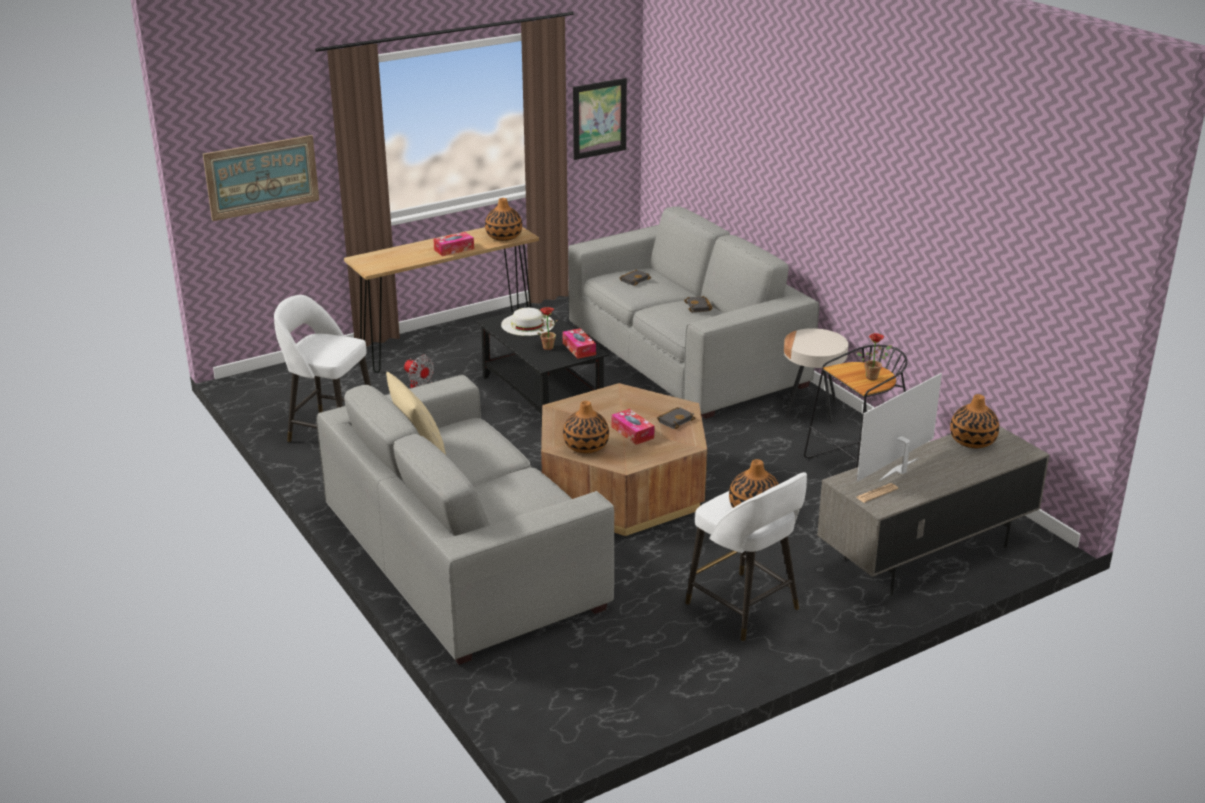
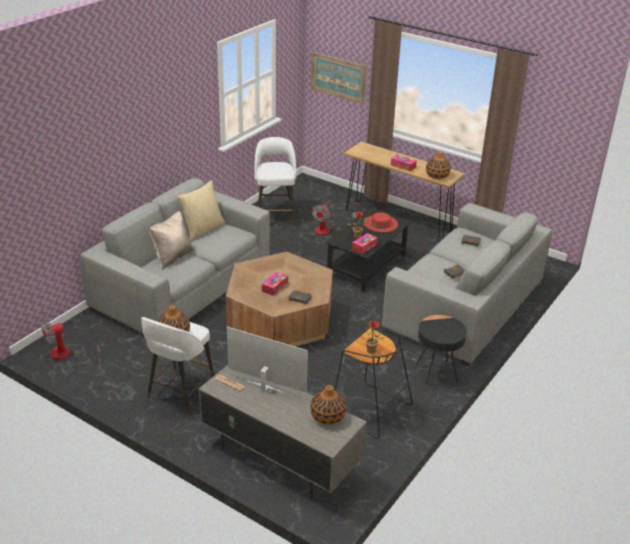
camera: 65 degrees right, 5 degrees up
white hat [501,308,555,336] -> red hat [364,212,398,232]
vase [563,401,609,453] -> none
picture [573,78,627,160] -> none
beige side table [784,328,849,422] -> black side table [416,315,467,386]
none -> fan [41,321,100,364]
none -> beige pillow [149,211,194,269]

